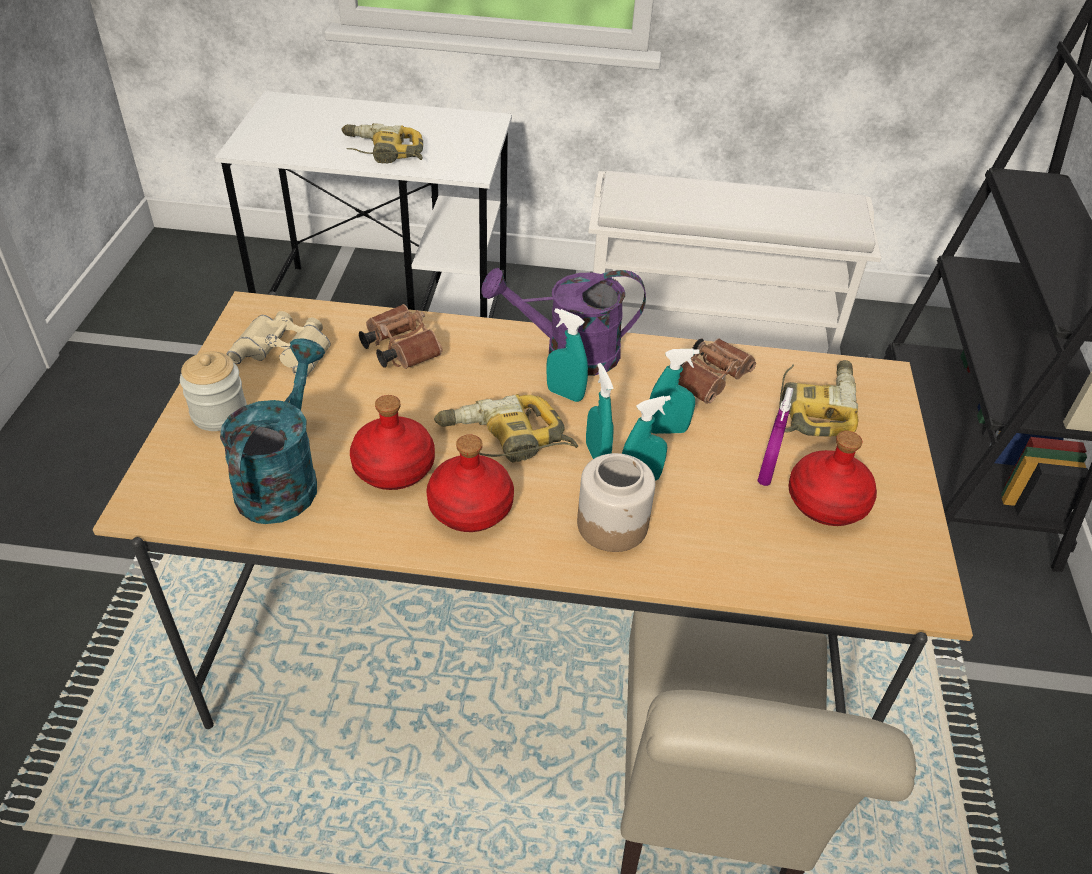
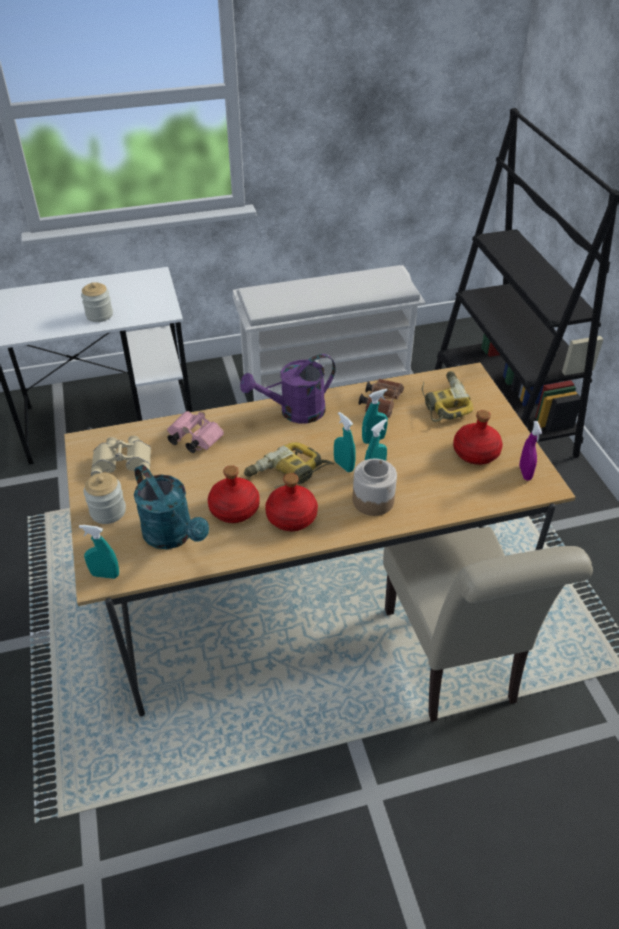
camera: 20 degrees left, 0 degrees up
turquoise watering can [220,339,325,524] -> turquoise watering can turned 150 degrees clockwise [134,465,209,549]
power drill [341,123,423,163] -> jar [81,282,113,322]
brown binoculars [359,304,443,369] -> pink binoculars [167,411,224,453]
turquoise spray bottle [546,308,588,402] -> turquoise spray bottle moved to [79,525,119,579]
purple spray bottle [757,387,793,486] -> purple spray bottle moved to [519,421,542,481]

